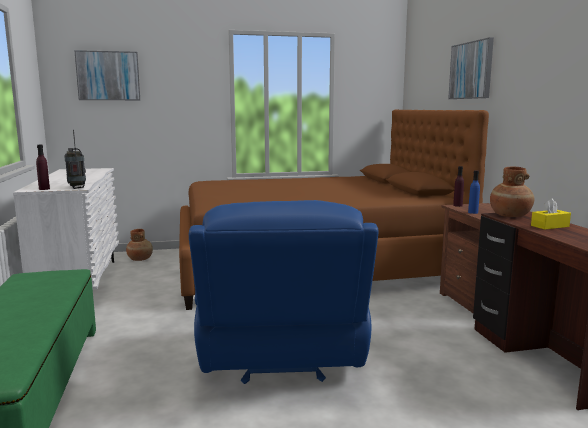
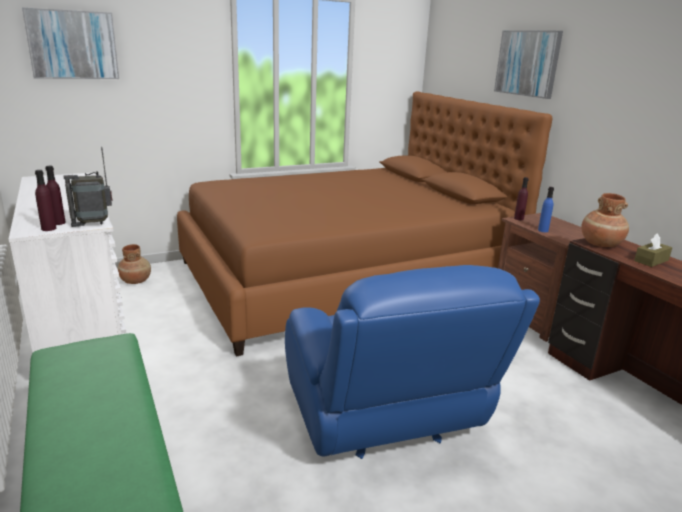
camera: 15 degrees left, 10 degrees up
radio [64,130,86,189] -> radio turned 75 degrees counterclockwise [63,147,113,227]
yellow tissue box [531,198,571,230] -> brown tissue box [634,233,672,267]
none -> purple bottle [45,166,66,225]

